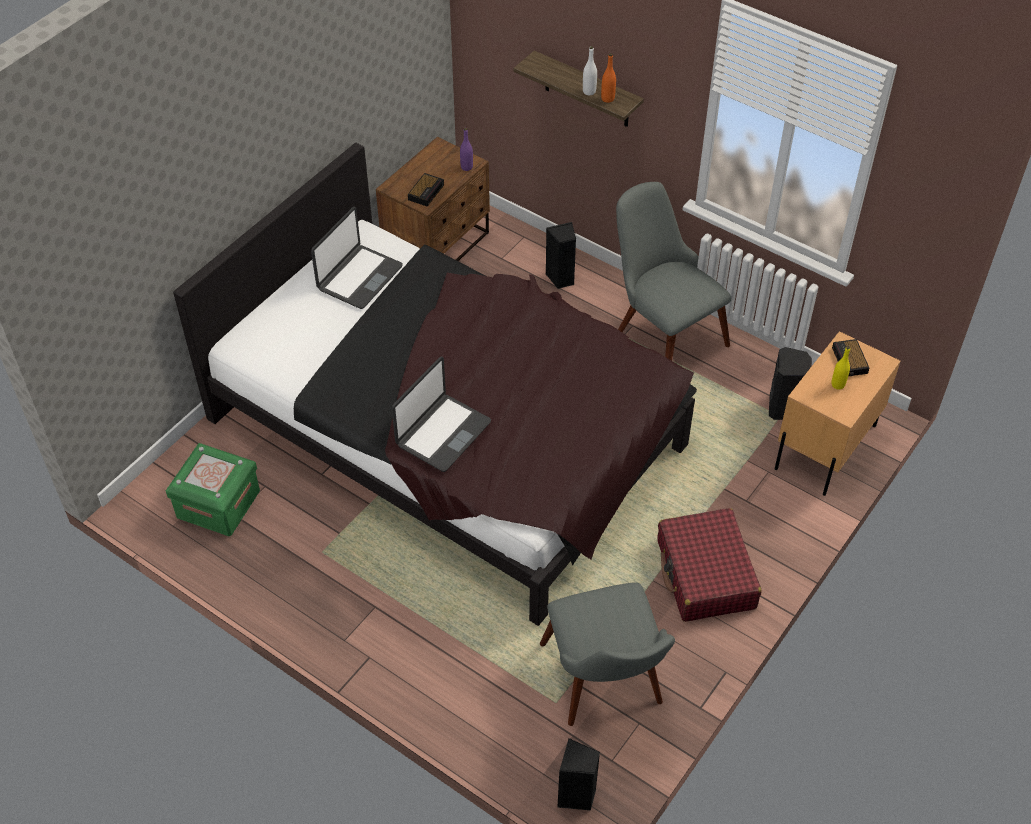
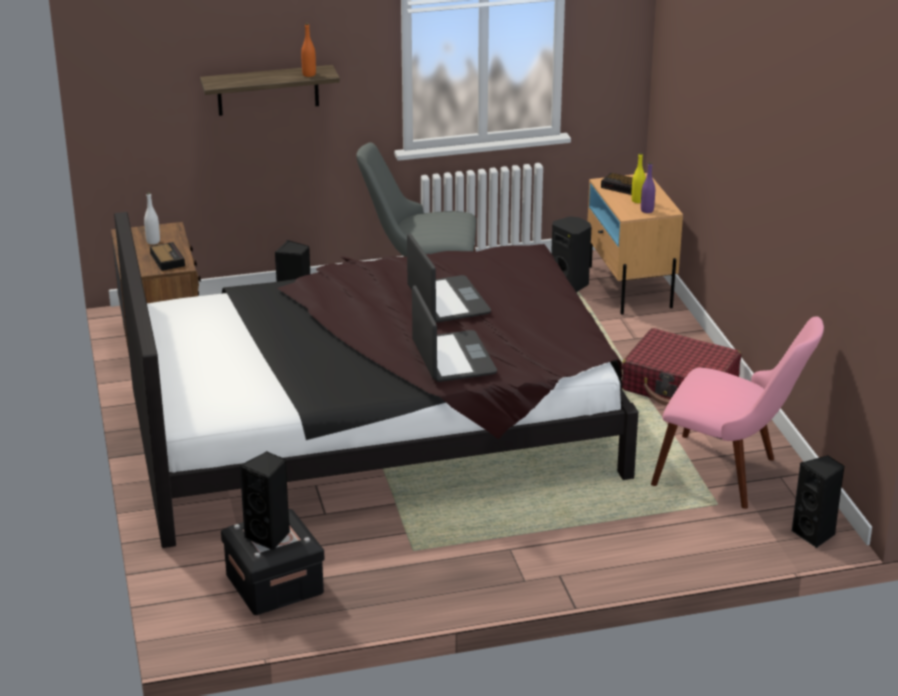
camera: 50 degrees left, 20 degrees down
green storage box [166,443,260,536] -> black storage box [221,509,324,615]
laptop [311,207,403,309] -> laptop moved to [407,233,491,323]
purple bottle [460,128,473,171] -> purple bottle moved to [641,162,655,213]
grey chair [540,582,675,726] -> pink chair [651,316,824,509]
white bottle [583,46,597,95] -> white bottle moved to [144,192,160,245]
none -> black speaker [240,451,290,551]

